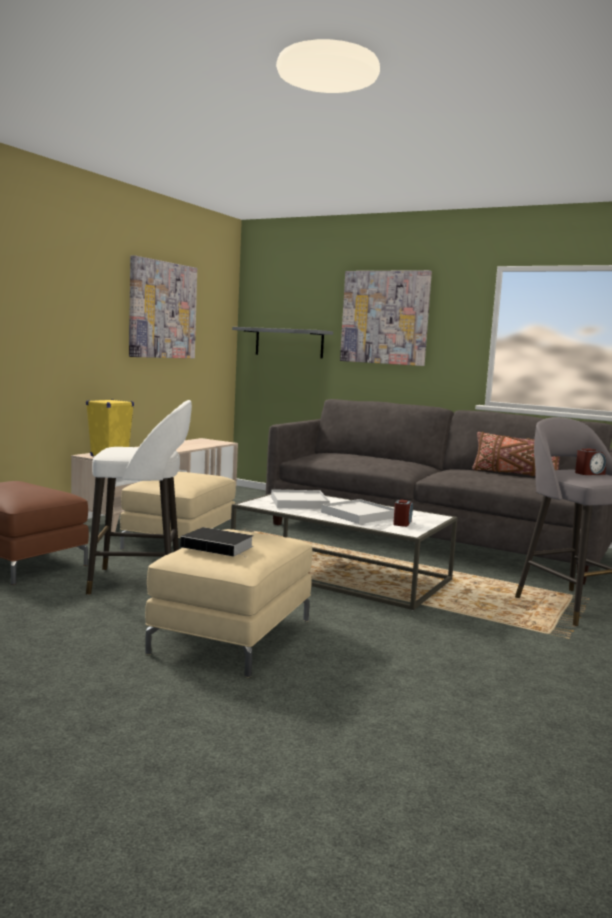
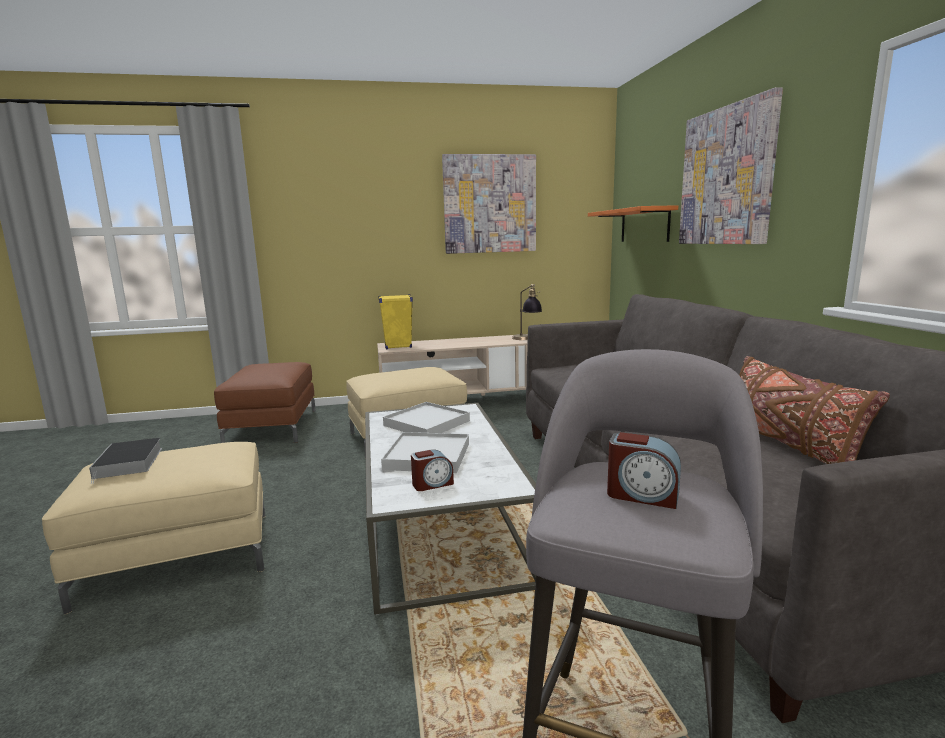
camera: 50 degrees right, 5 degrees up
white stool [86,400,192,595] -> none
grey shelf [232,327,333,359] -> orange shelf [588,205,678,242]
none -> table lamp [512,284,542,340]

